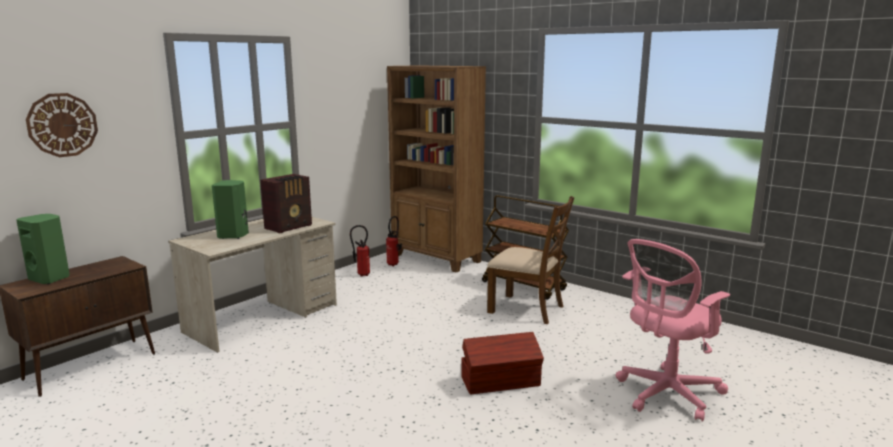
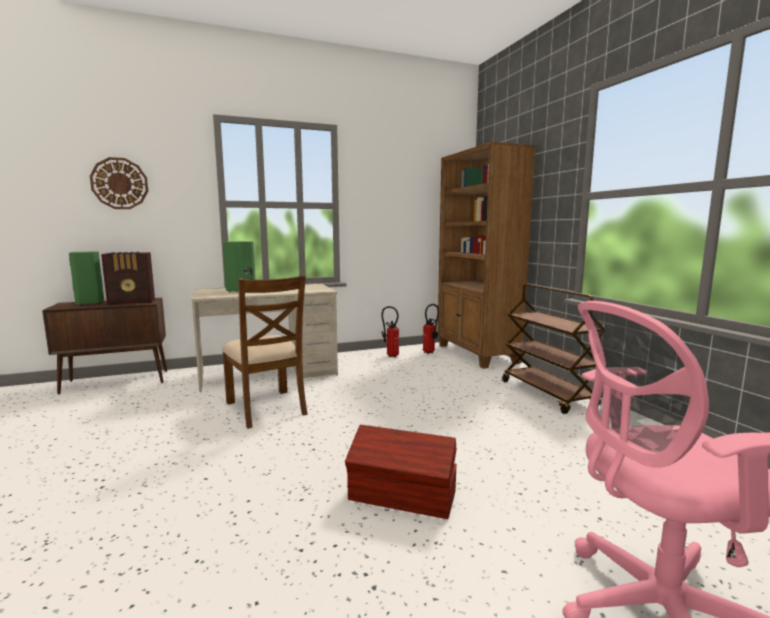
camera: 30 degrees right, 5 degrees down
radio [260,174,312,234] -> radio moved to [101,252,155,305]
brown chair [487,196,574,324] -> brown chair moved to [222,275,308,429]

